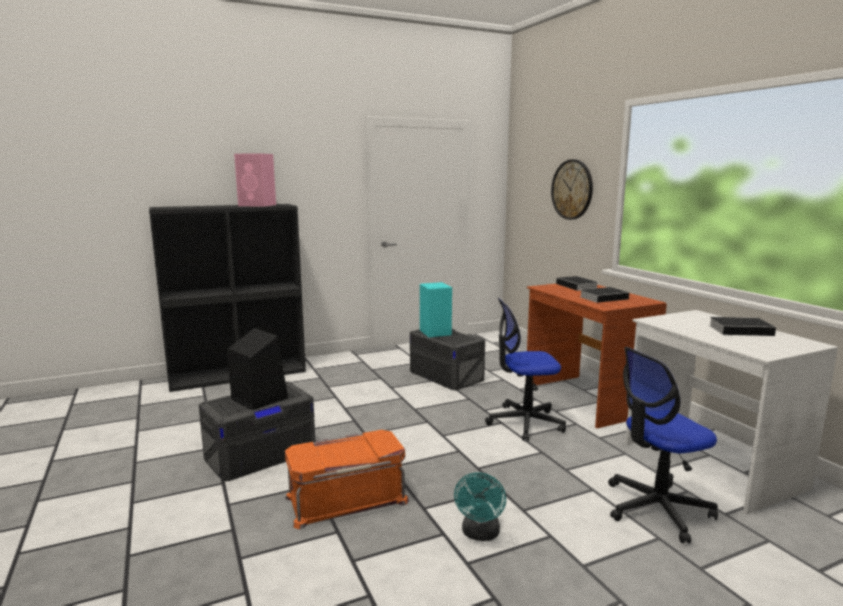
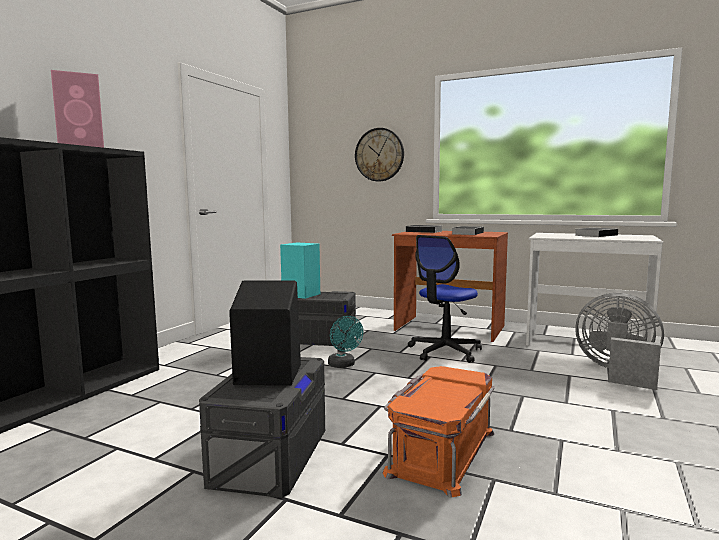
camera: 40 degrees left, 5 degrees down
turquoise fan [454,472,506,541] -> turquoise fan moved to [328,316,363,368]
office chair [608,347,718,543] -> grey fan [575,293,664,390]

